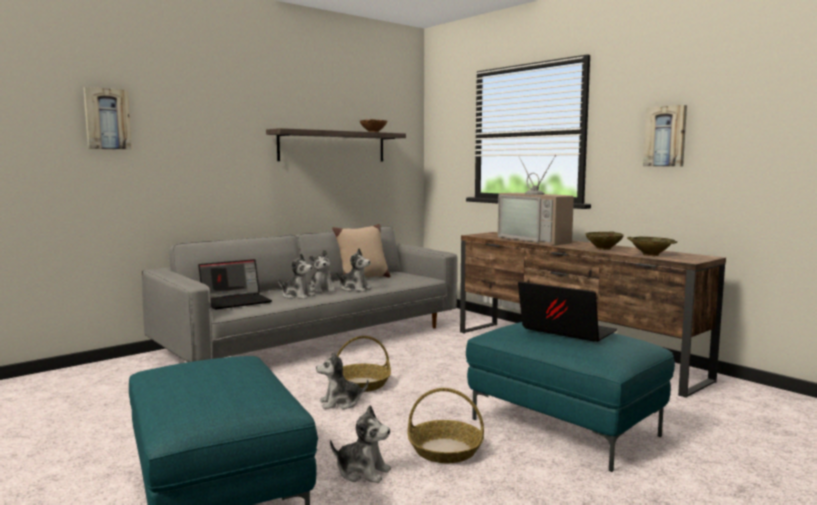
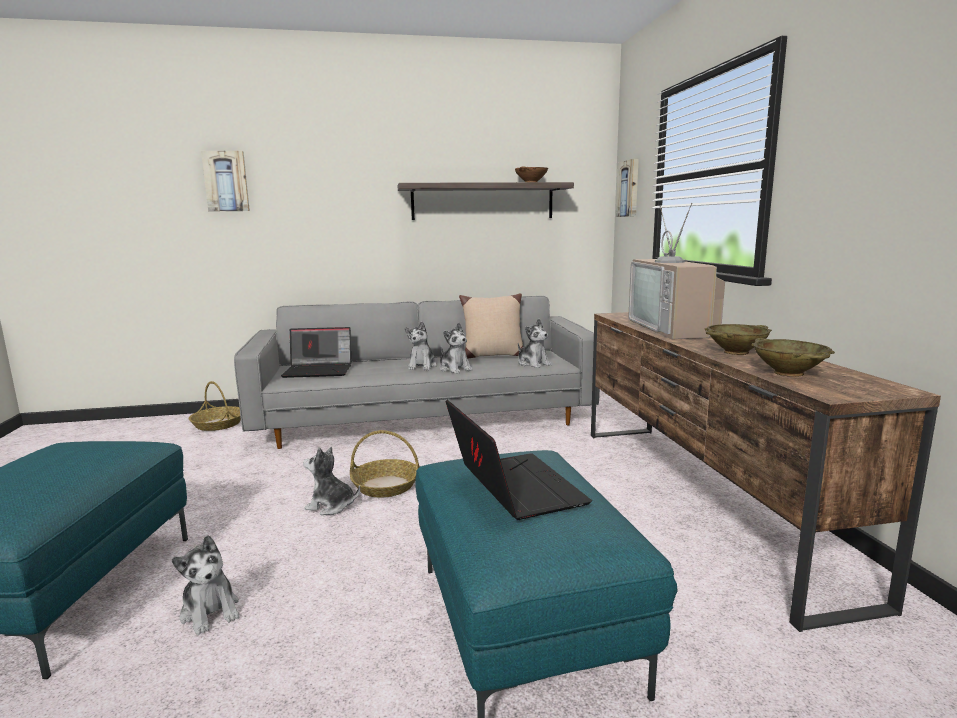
camera: 30 degrees right, 5 degrees up
plush toy [278,253,315,299] -> plush toy moved to [518,319,552,368]
basket [408,388,484,463] -> basket moved to [189,381,241,431]
picture [643,105,687,167] -> picture moved to [616,159,639,217]

